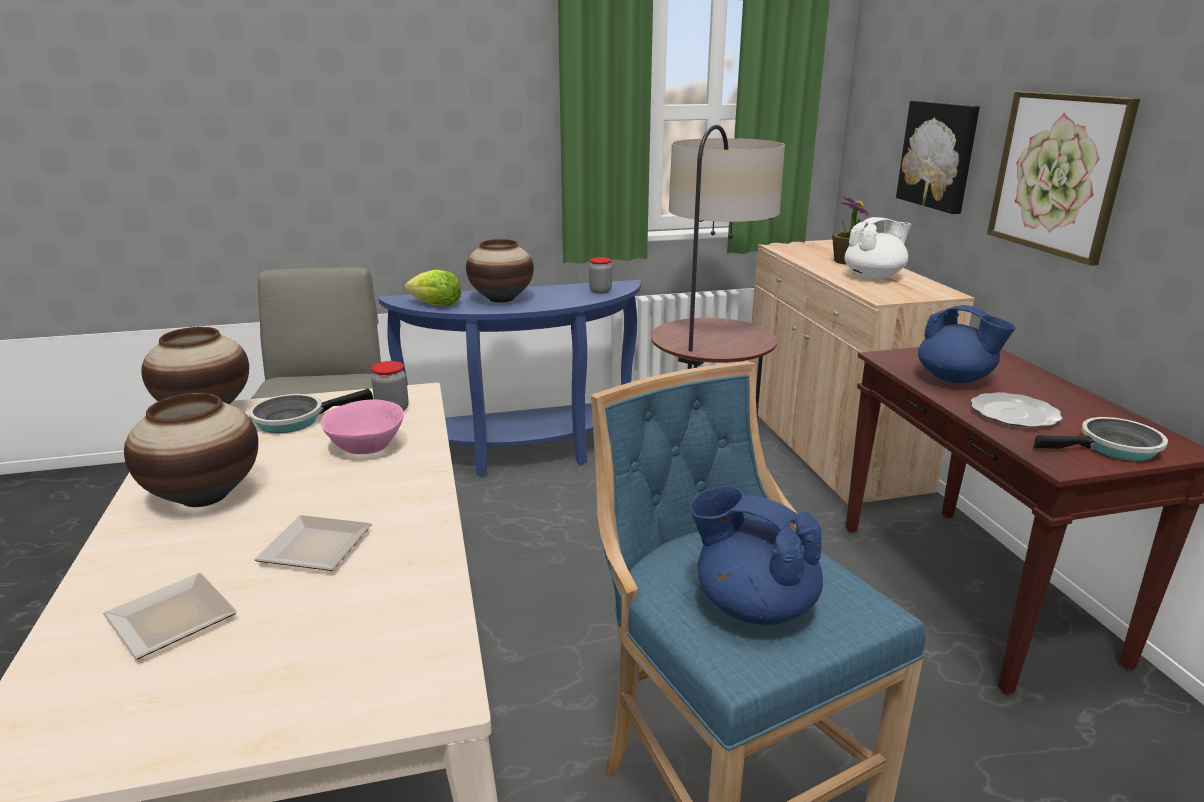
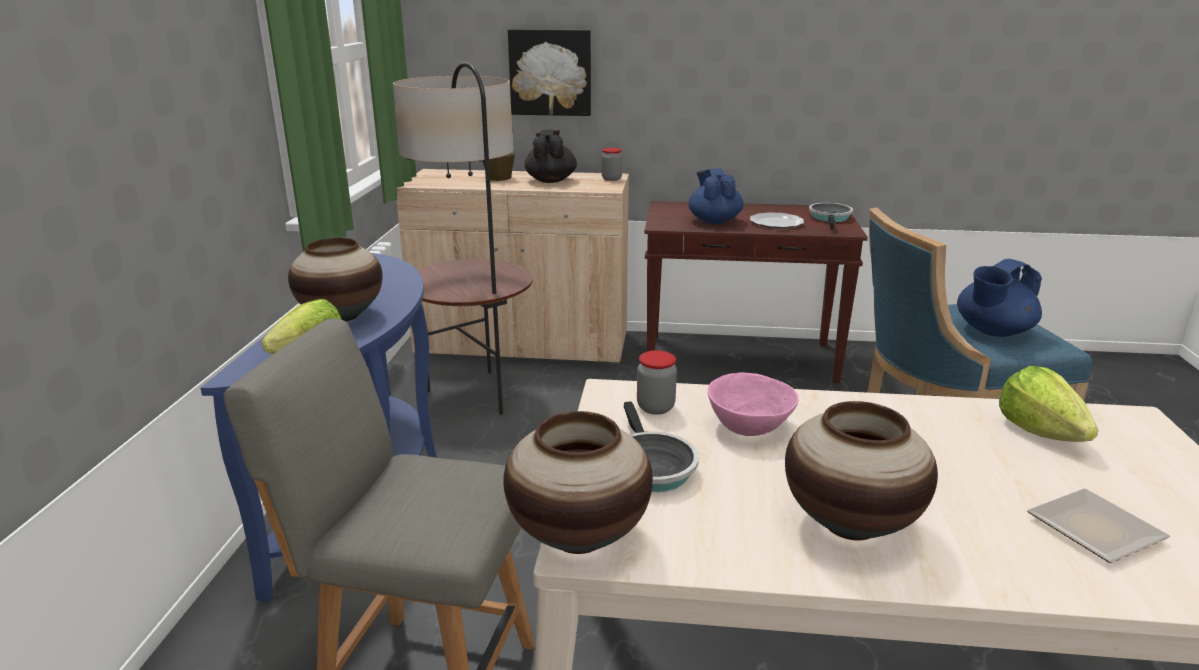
camera: 70 degrees left, 0 degrees up
plate [254,515,372,571] -> none
jar [589,257,612,294] -> jar moved to [602,148,622,181]
white teapot [844,217,912,279] -> black teapot [525,129,577,183]
blue teapot [918,305,1016,384] -> blue teapot turned 75 degrees counterclockwise [688,168,744,224]
picture [987,91,1140,266] -> none
none -> lettuce [999,366,1099,442]

